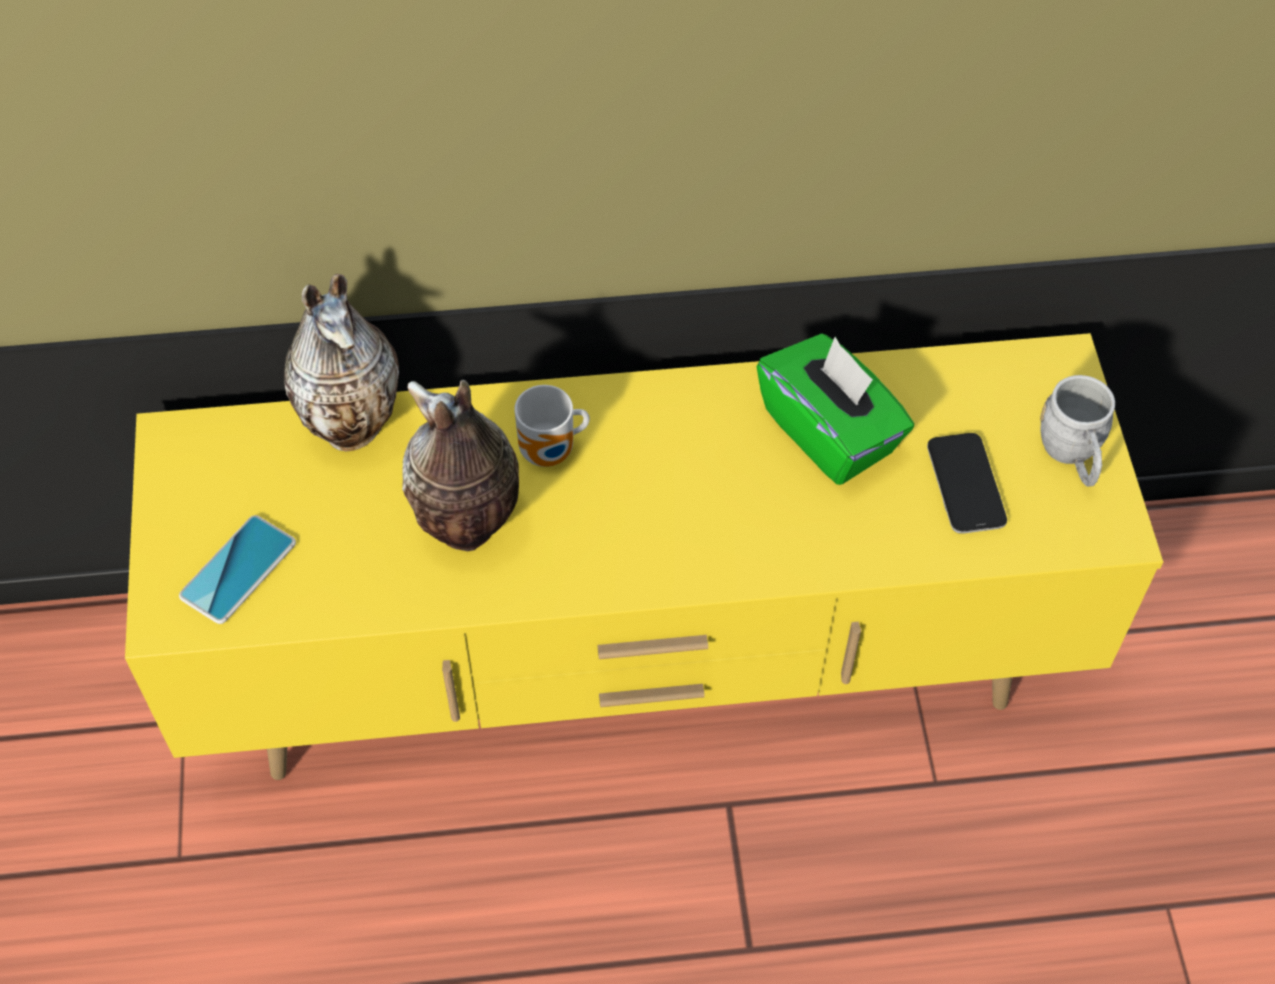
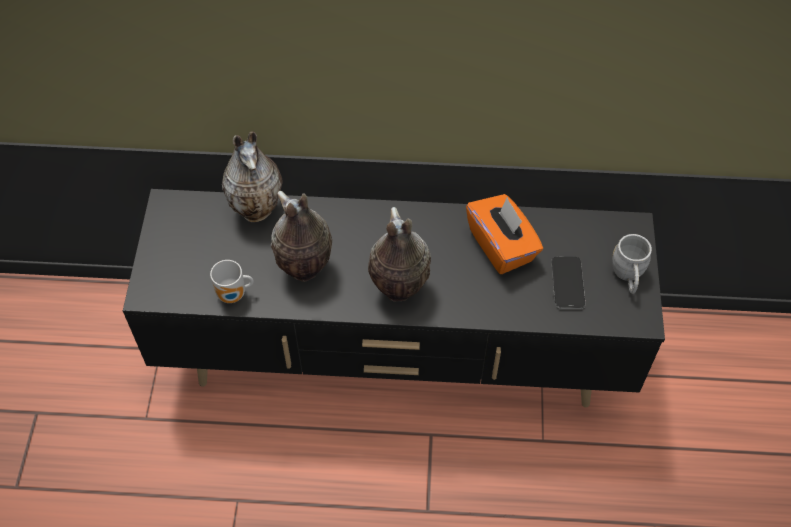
camera: 10 degrees right, 0 degrees up
yellow tv stand [125,333,1163,780] -> black tv stand [123,189,665,407]
phone [179,515,296,624] -> none
mug [514,385,590,467] -> mug moved to [210,260,254,303]
green tissue box [757,334,914,485] -> orange tissue box [466,194,543,274]
none -> vase [368,207,431,301]

